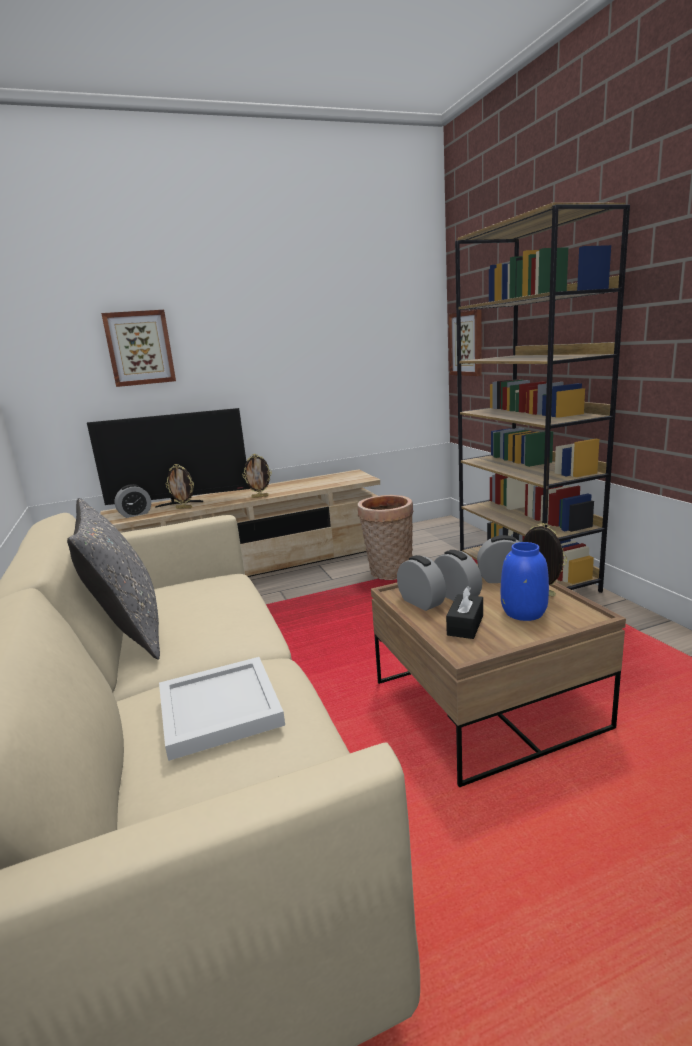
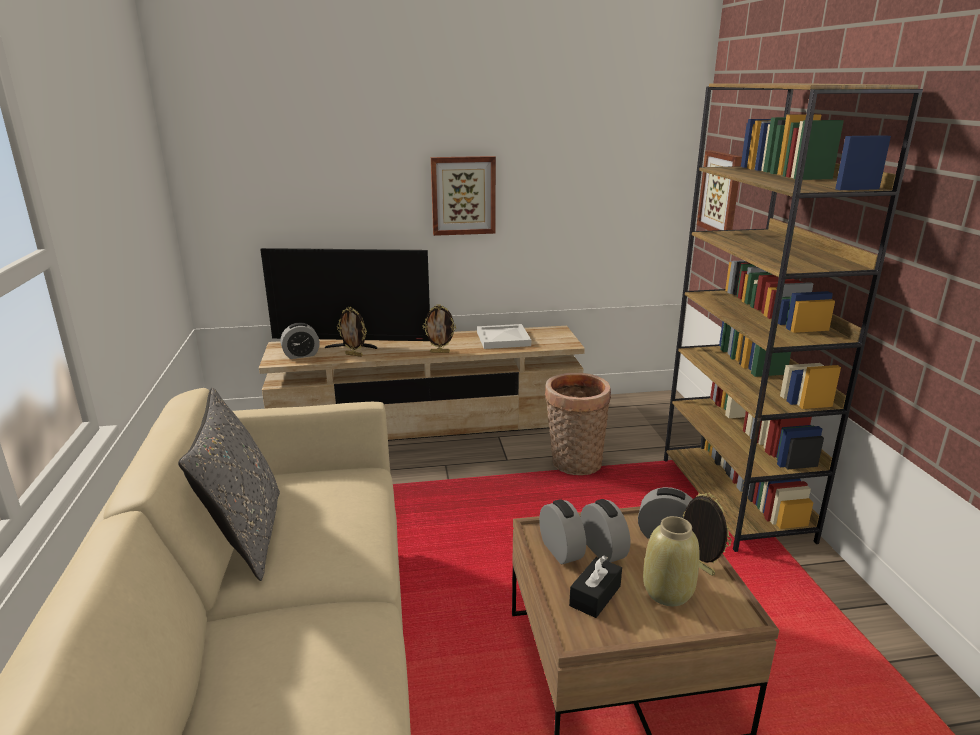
camera: 10 degrees right, 5 degrees up
picture [101,310,176,387] -> picture moved to [431,156,496,236]
white tray [159,657,285,761] -> white tray moved to [477,324,531,349]
blue vase [501,542,549,621] -> beige vase [643,516,700,606]

